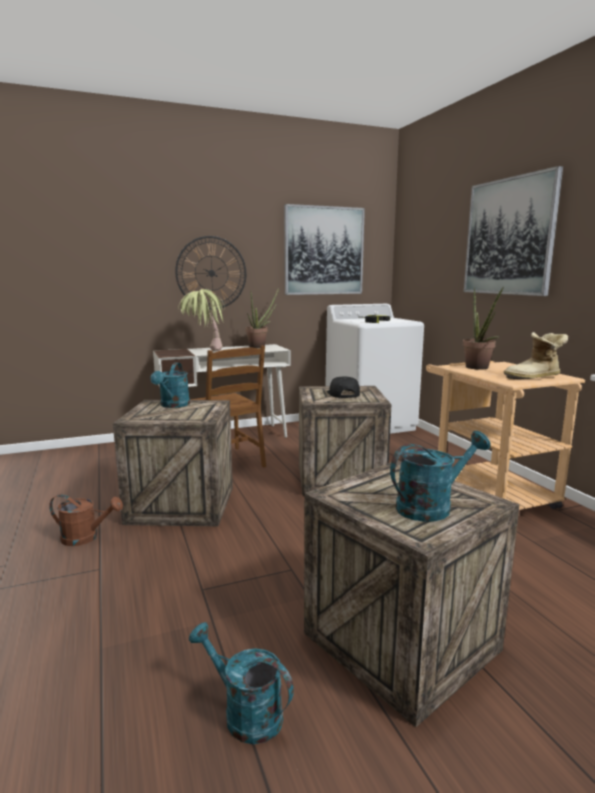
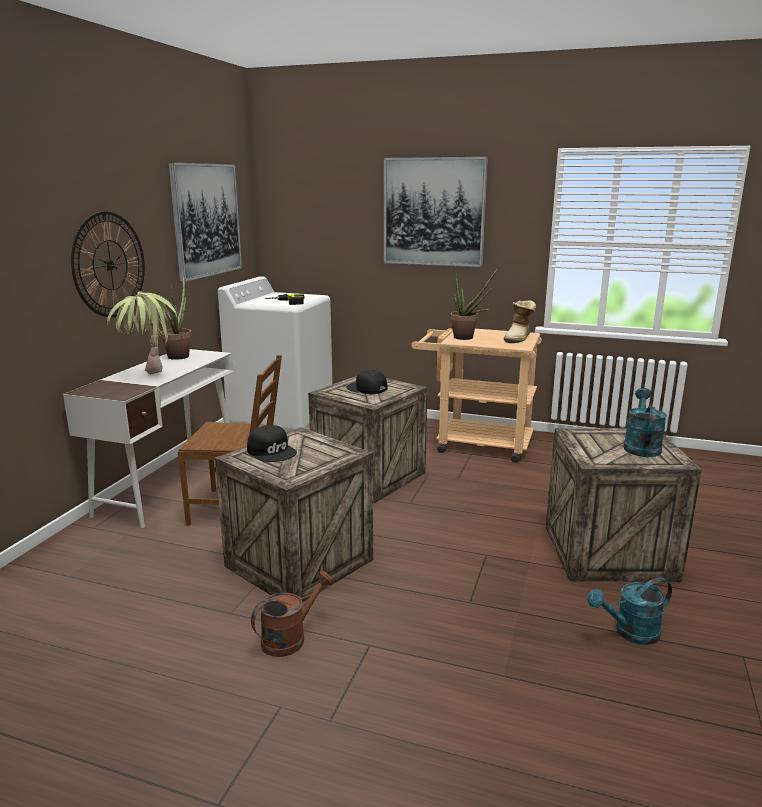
camera: 50 degrees left, 5 degrees up
turquoise watering can [150,362,190,408] -> black cap [247,425,297,462]

